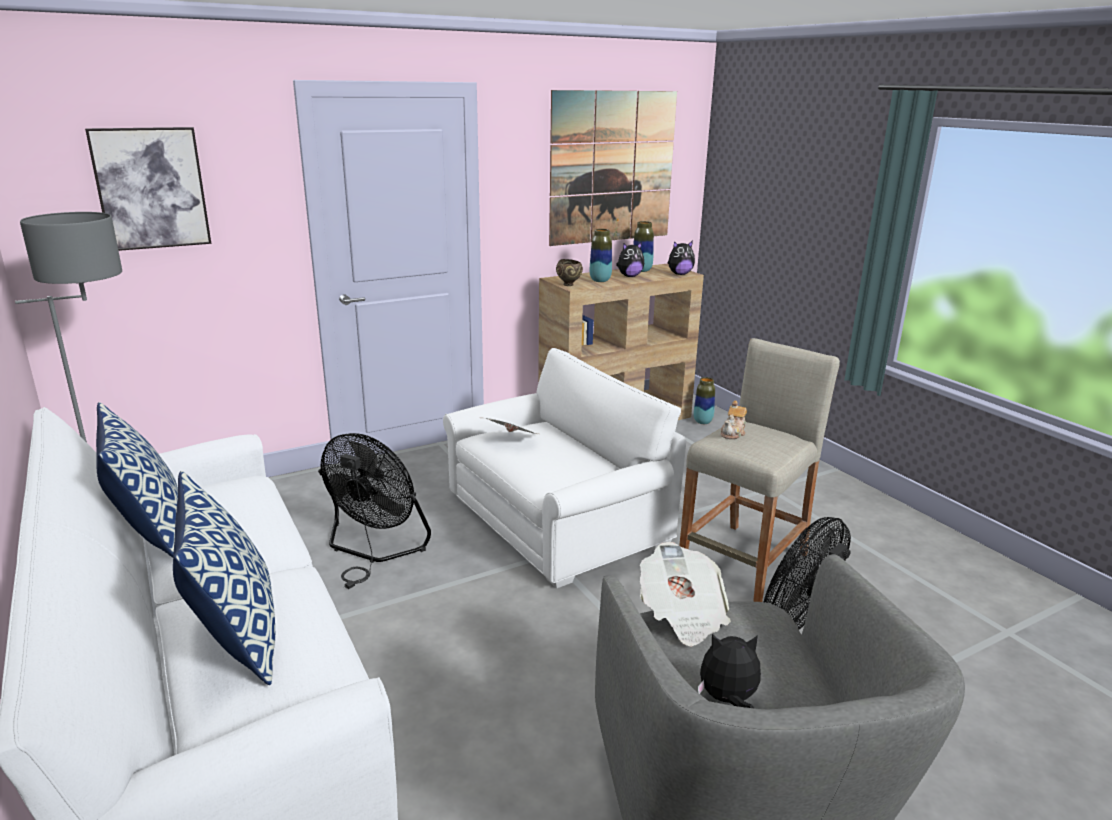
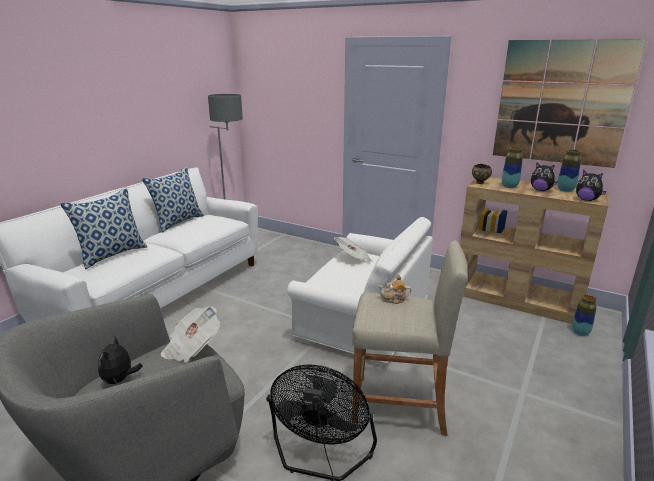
camera: 60 degrees right, 0 degrees up
picture [85,127,211,251] -> none
black fan [318,433,431,589] -> none
plush toy [698,634,761,708] -> plush toy turned 150 degrees counterclockwise [98,337,142,384]

